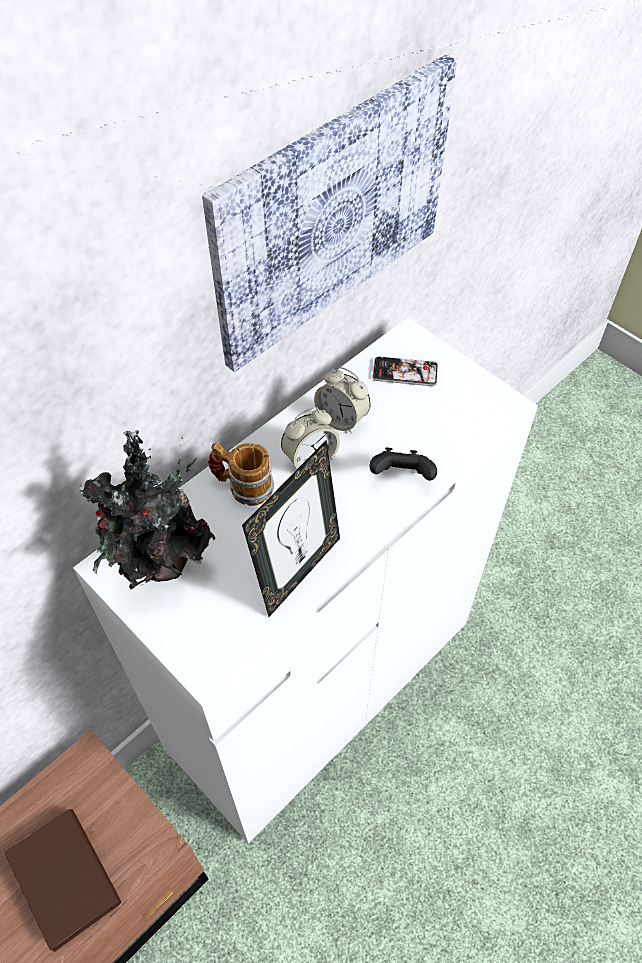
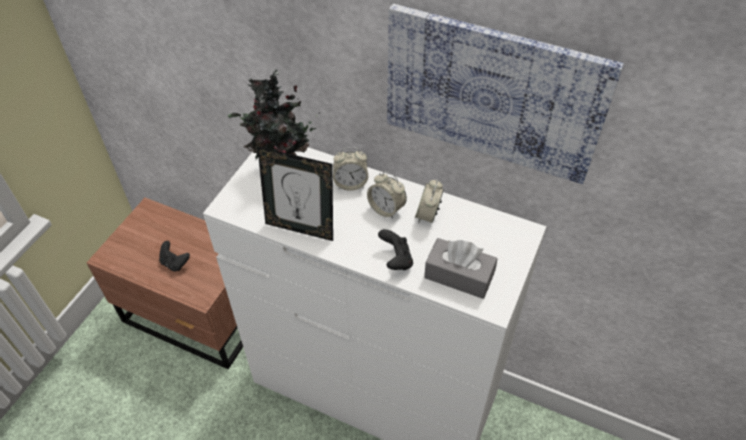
camera: 70 degrees right, 5 degrees down
brown book [4,809,121,952] -> black game controller [159,241,190,271]
mug [208,443,274,506] -> alarm clock [333,147,368,191]
phone [372,357,438,386] -> none
none -> grey tissue box [424,238,498,299]

